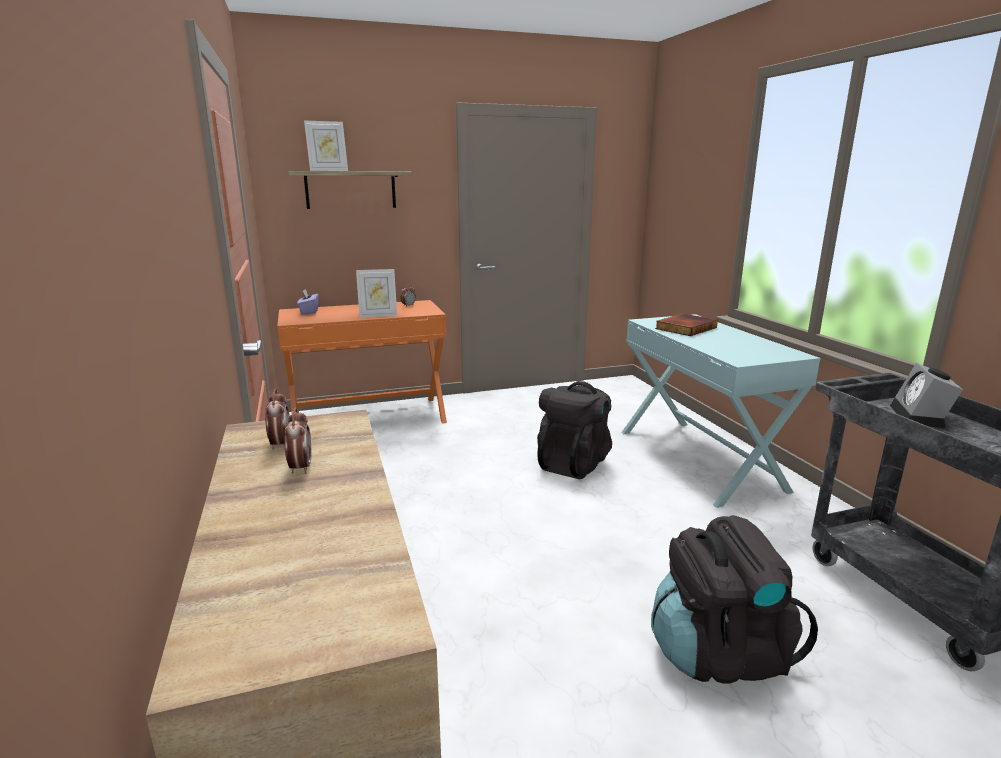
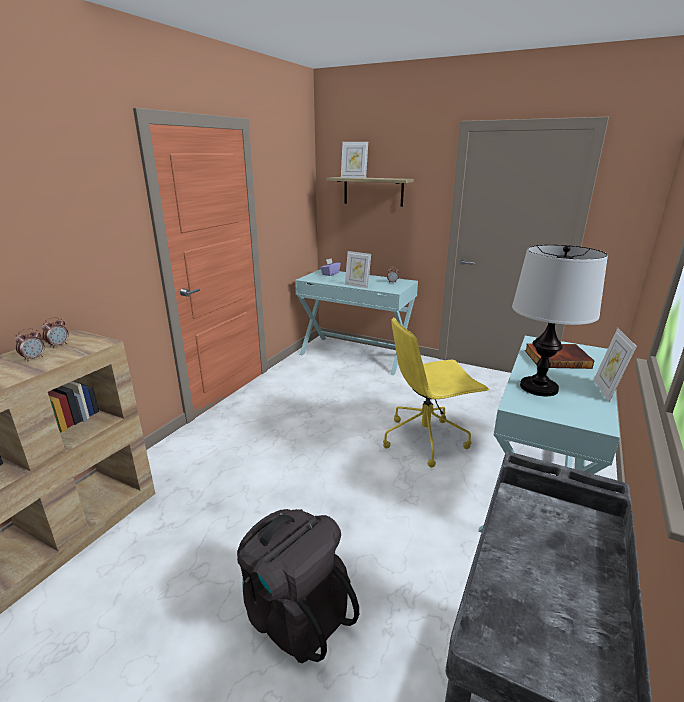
camera: 45 degrees right, 5 degrees up
orange desk [277,300,447,424] -> turquoise desk [295,269,418,376]
black backpack [537,381,612,479] -> yellow office chair [383,317,490,467]
alarm clock [890,363,963,428] -> none
none -> table lamp [512,245,608,396]
none -> picture frame [594,328,637,402]

